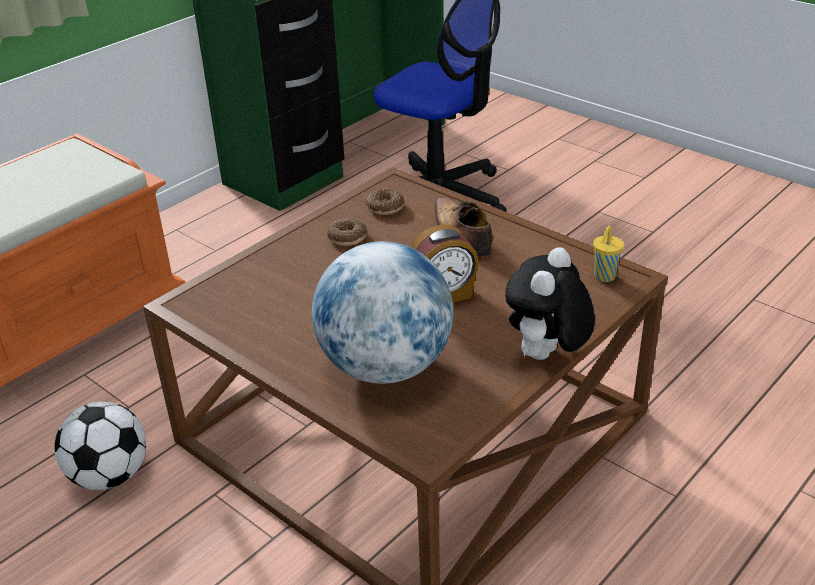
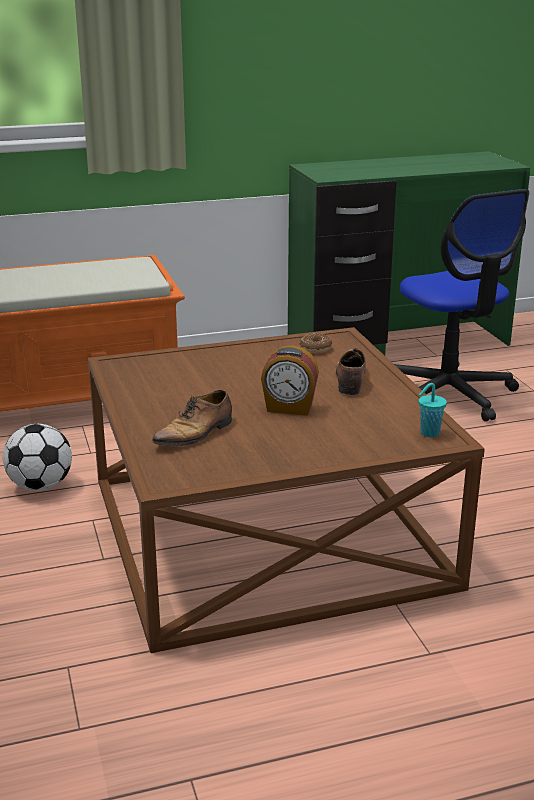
camera: 30 degrees right, 10 degrees down
globe [312,241,453,384] -> shoe [152,390,232,446]
donut [327,218,367,246] -> none
plush toy [505,247,595,360] -> none
yellow cup [593,226,624,282] -> turquoise cup [419,383,447,437]

